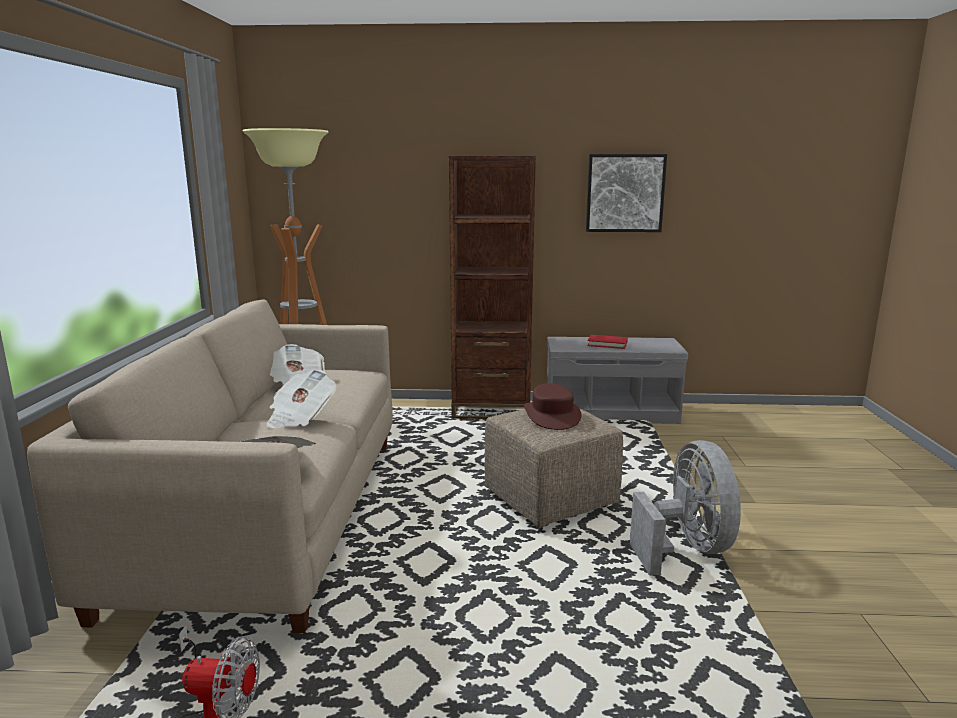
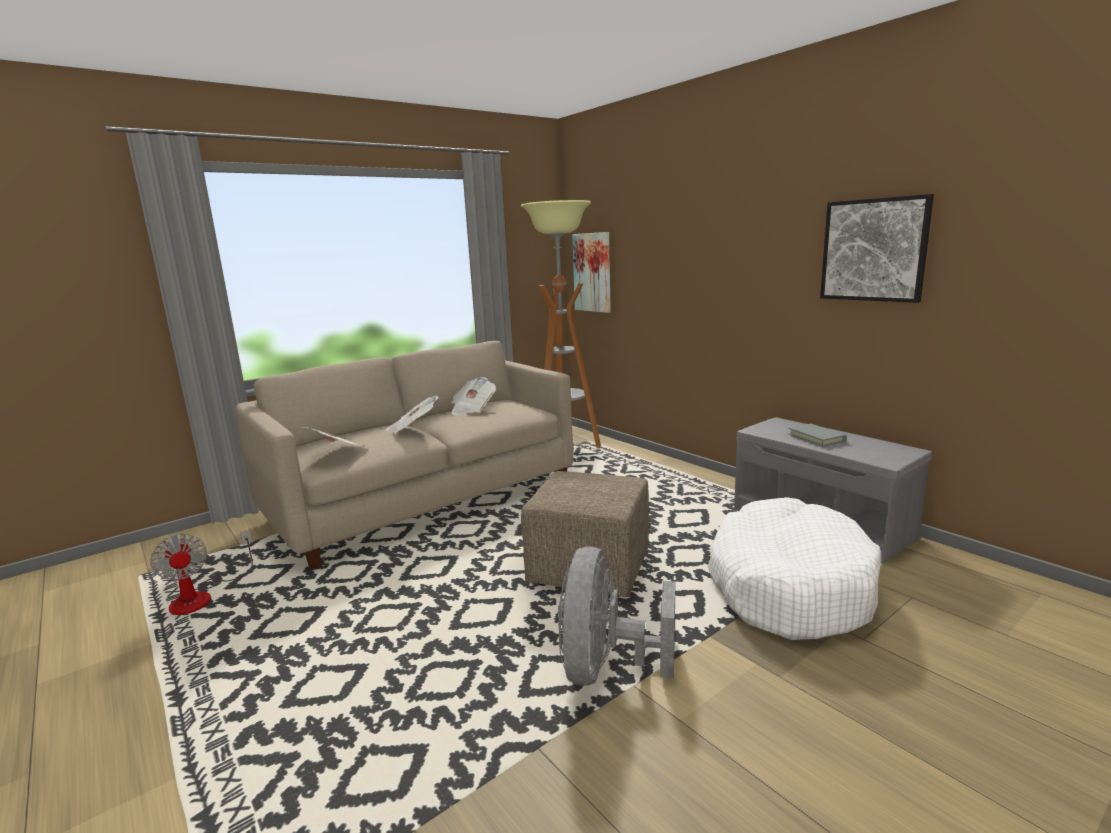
camera: 50 degrees right, 0 degrees up
brown bookcase [449,156,536,419] -> none
brown hat [524,383,581,430] -> none
red book [587,335,628,349] -> grey book [788,424,847,447]
grey fan [630,440,741,576] -> grey fan turned 150 degrees clockwise [558,547,675,686]
none -> picture [572,232,611,313]
none -> white dog bed [708,497,881,640]

